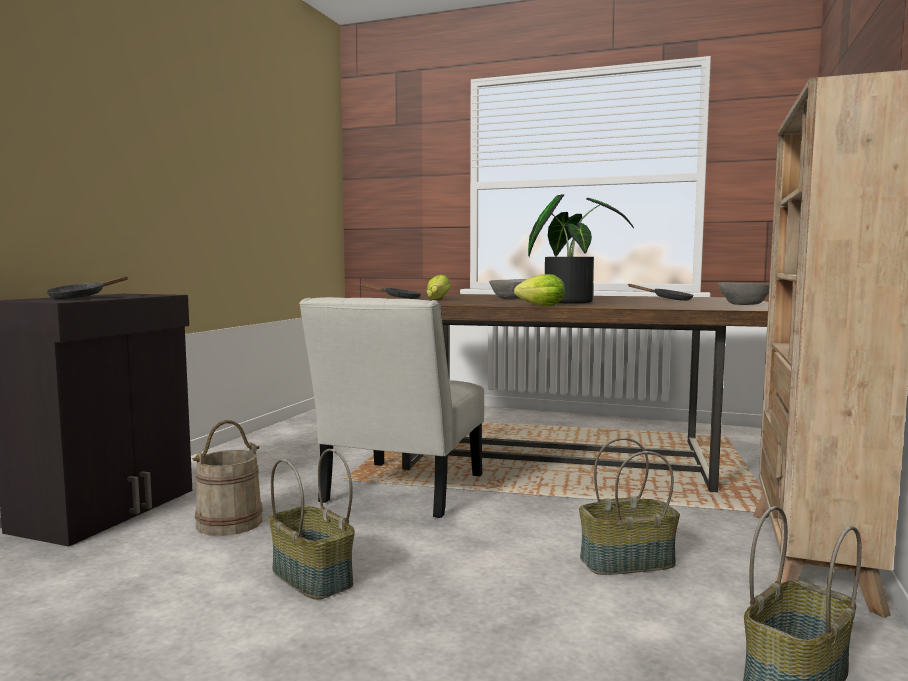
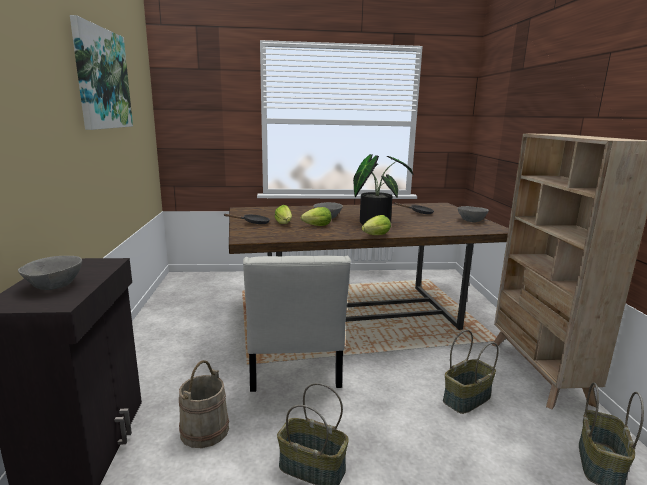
camera: 25 degrees left, 10 degrees up
black frying pan [46,276,128,299] -> grey bowl [18,256,82,290]
none -> picture [70,15,133,130]
none -> lettuce [301,207,331,226]

